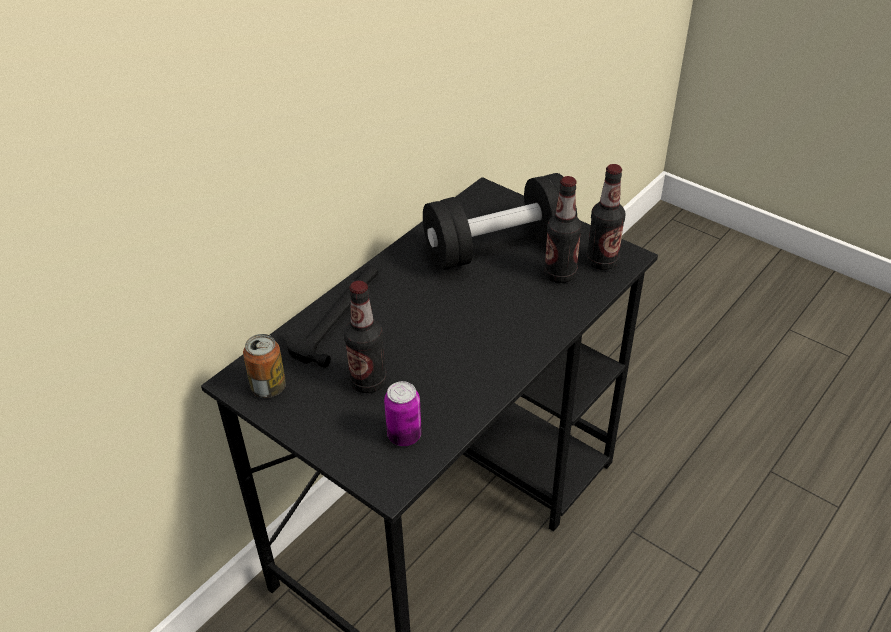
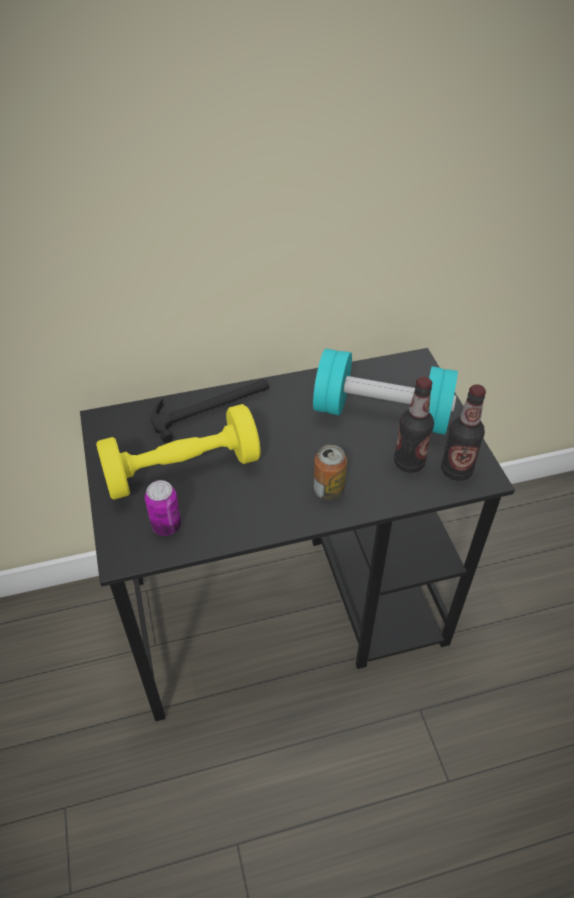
camera: 35 degrees right, 5 degrees up
can [243,334,286,398] -> can moved to [313,445,347,500]
bottle [344,281,387,393] -> yellow dumbbell [96,404,261,500]
black dumbbell [423,173,577,270] -> turquoise dumbbell [313,349,458,435]

